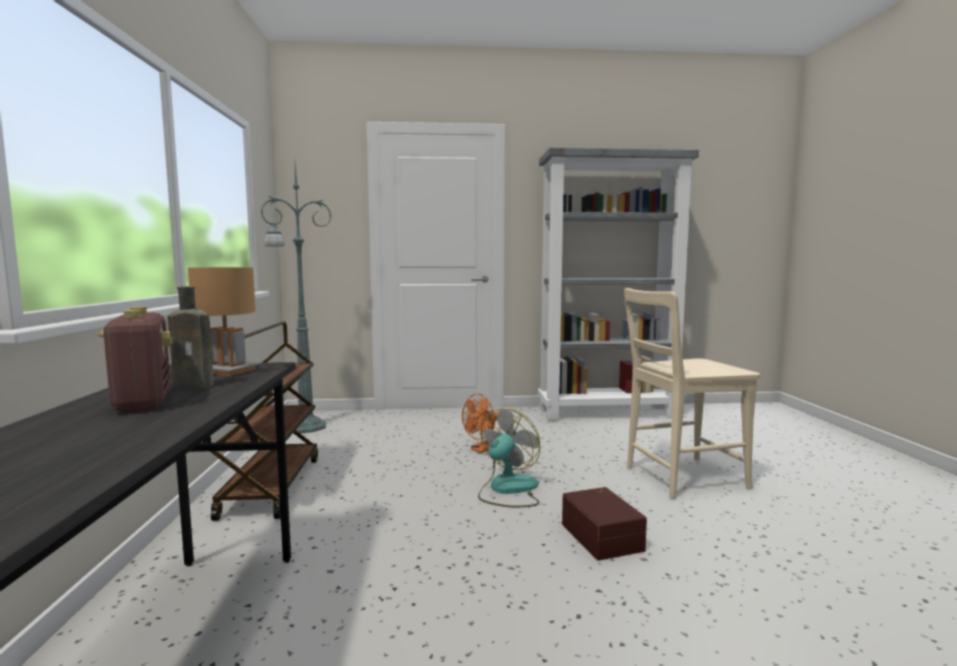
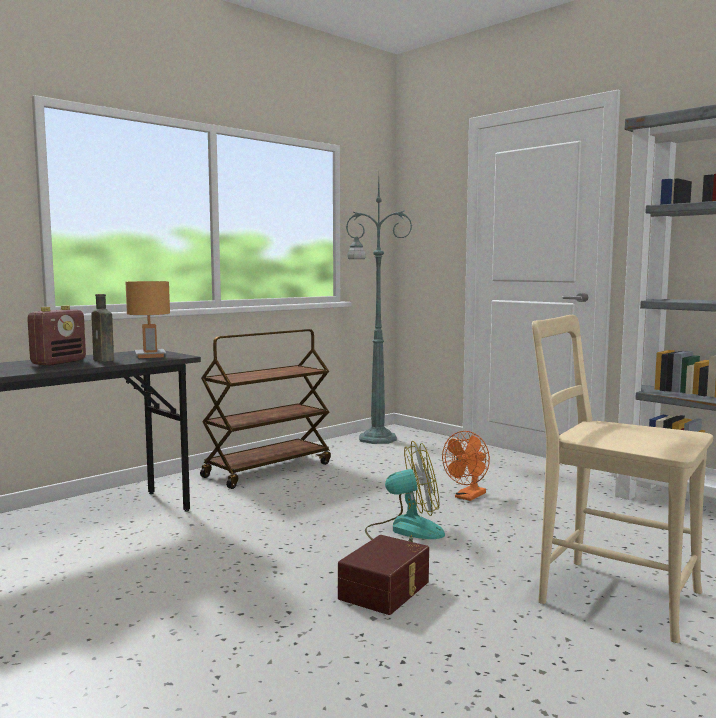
camera: 50 degrees right, 0 degrees up
orange fan [462,393,499,453] -> orange fan turned 60 degrees counterclockwise [442,431,490,501]

